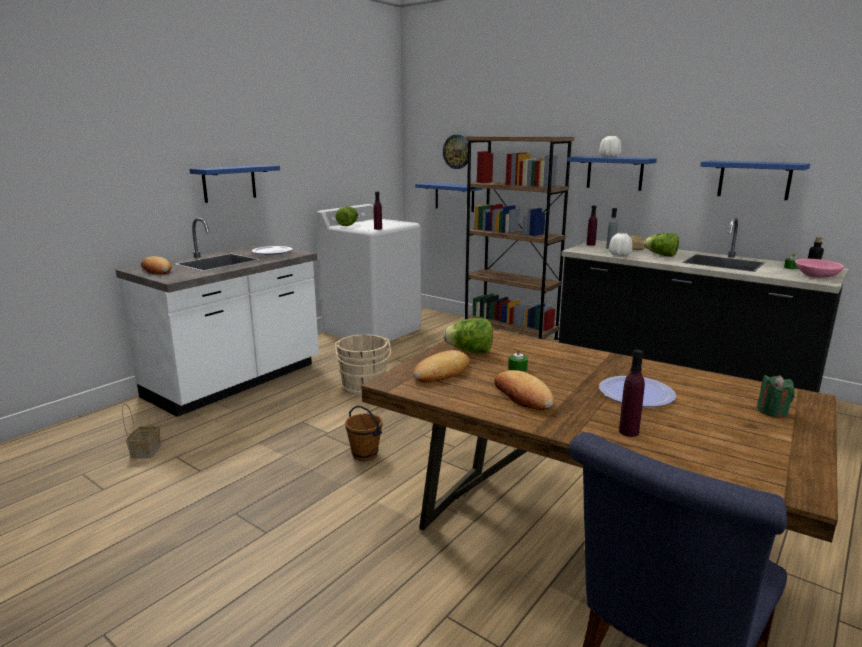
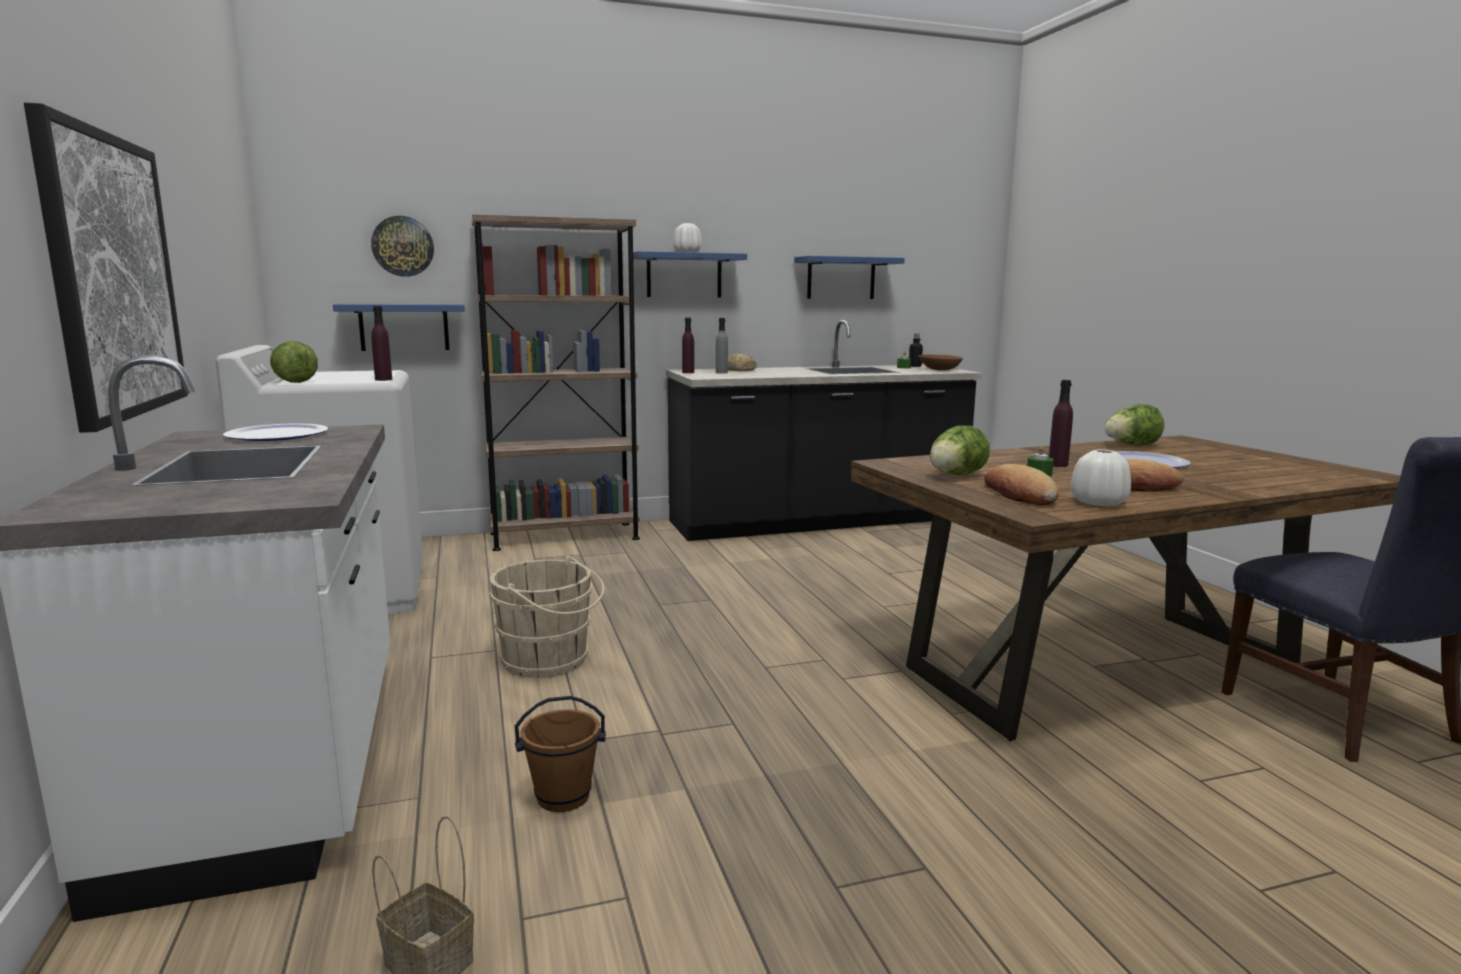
camera: 55 degrees left, 5 degrees down
bread [141,256,172,274] -> none
blue shelf [189,165,280,203] -> picture [24,103,188,433]
brown bucket [345,406,383,461] -> brown bucket moved to [515,696,606,812]
white vase [609,233,633,256] -> white vase moved to [1071,449,1131,506]
purple bottle [619,350,645,437] -> purple bottle moved to [1049,380,1073,467]
lettuce [644,233,679,256] -> lettuce moved to [1104,404,1164,445]
green candle [757,375,795,418] -> none
pink bowl [795,259,844,278] -> brown bowl [919,355,963,370]

